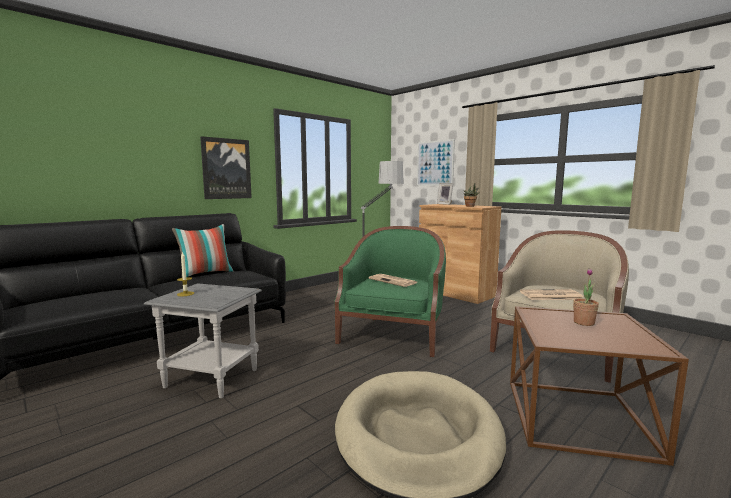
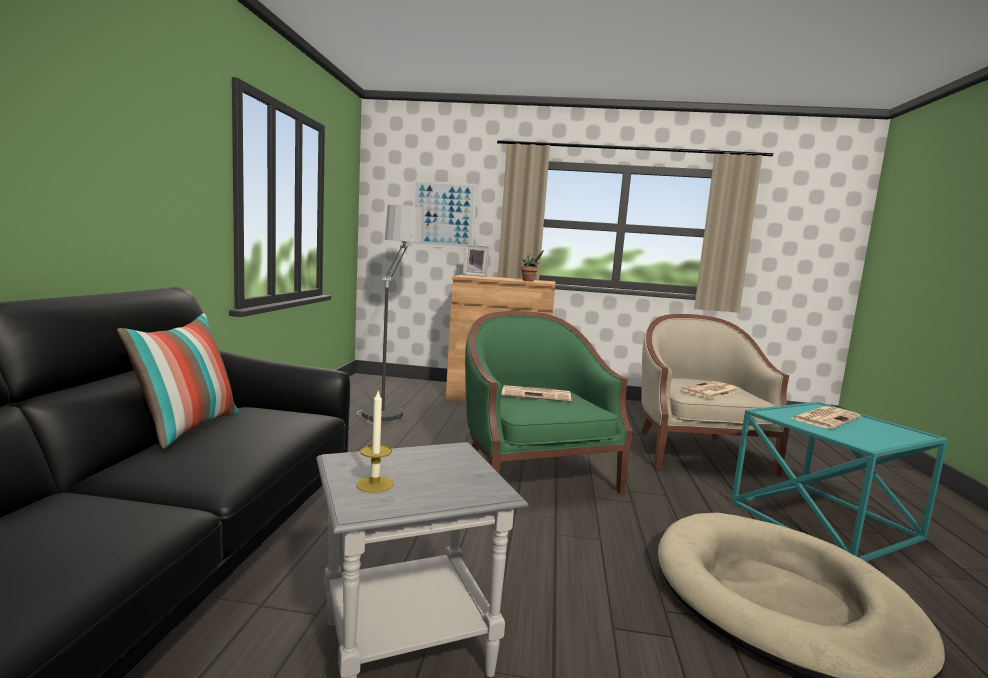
camera: 40 degrees left, 0 degrees up
picture [200,136,252,199] -> none
brown side table [510,306,689,466] -> turquoise side table [731,402,948,562]
potted plant [573,269,599,326] -> newspaper [790,406,861,429]

